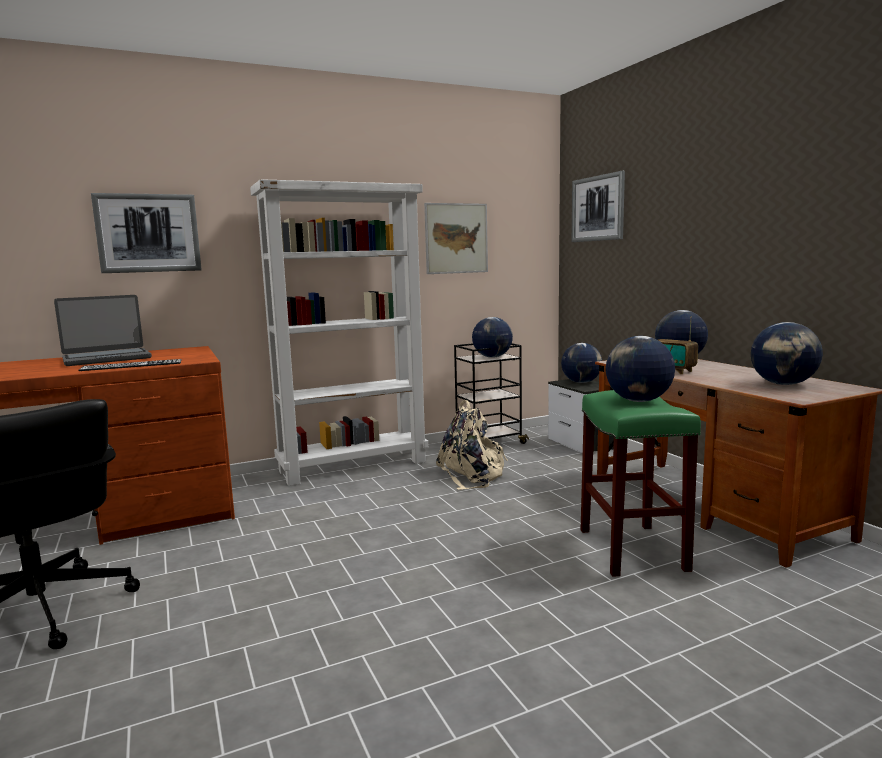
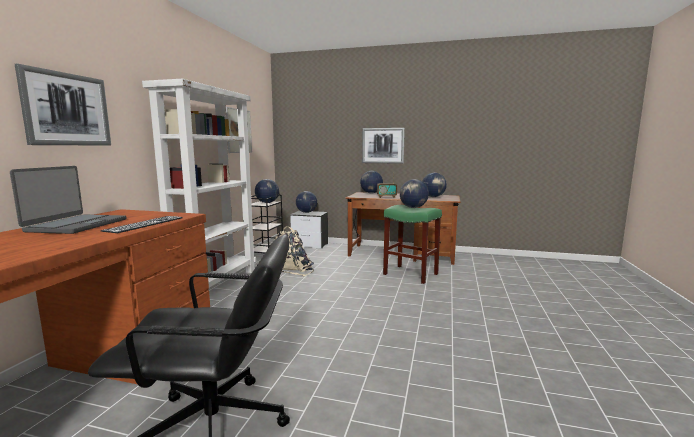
camera: 50 degrees left, 0 degrees up
picture [572,171,625,242] -> picture moved to [362,128,405,164]

